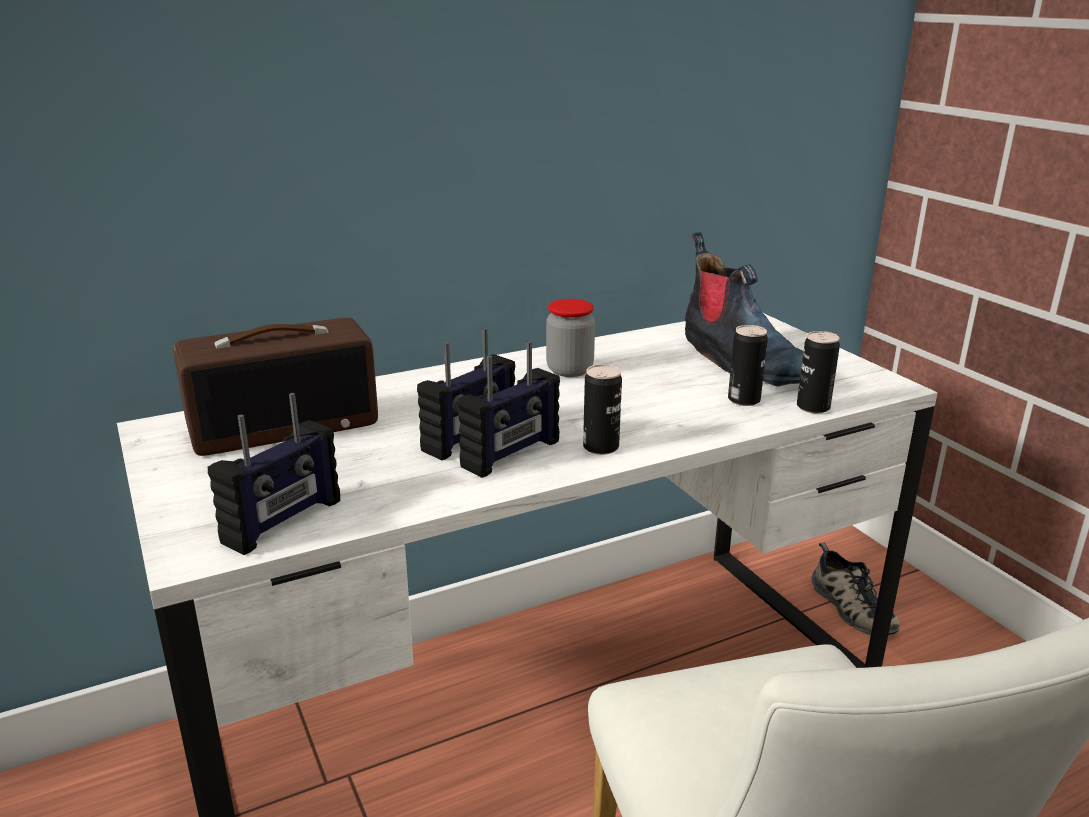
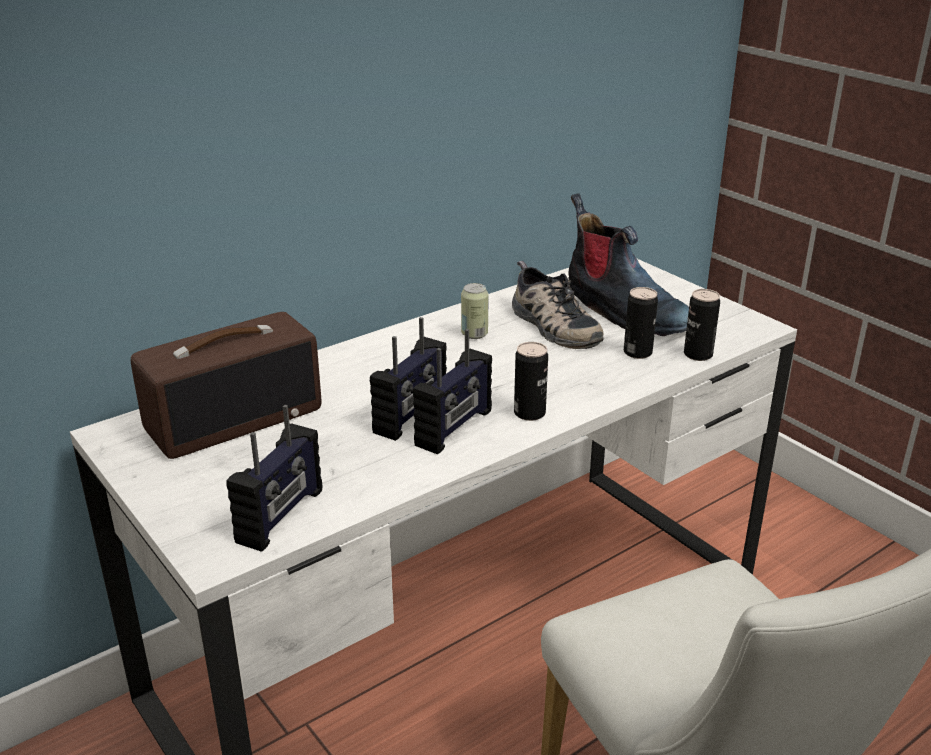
camera: 10 degrees left, 5 degrees up
jar [546,299,595,377] -> can [461,283,489,339]
shoe [812,543,899,636] -> shoe moved to [512,261,604,349]

